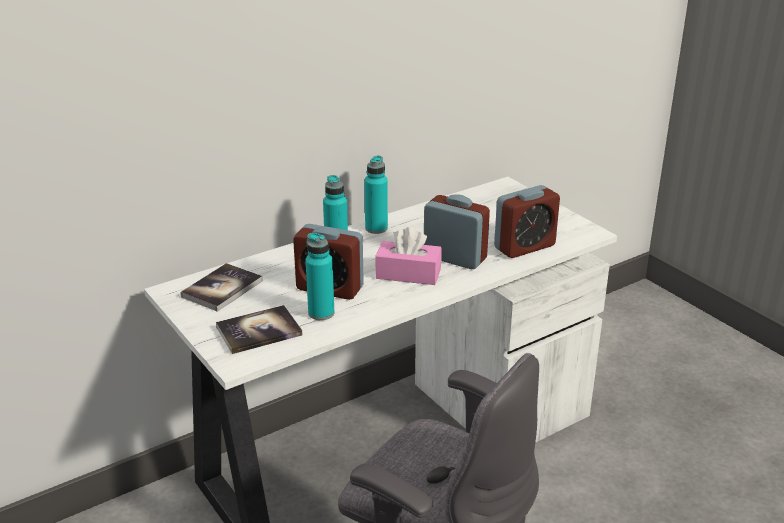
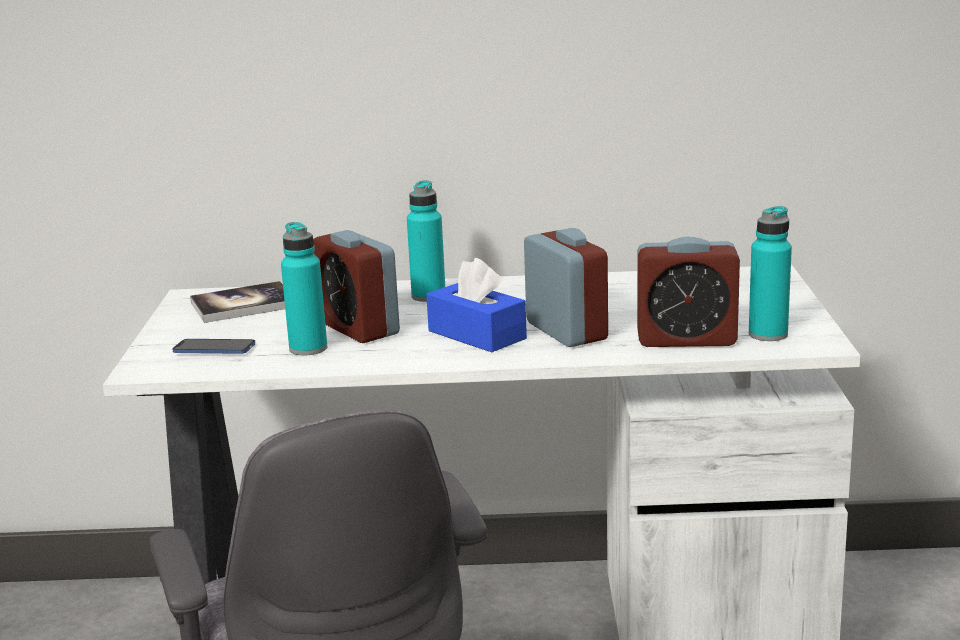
camera: 35 degrees right, 10 degrees down
book [216,305,302,354] -> phone [173,339,255,354]
turquoise bottle [364,156,388,234] -> turquoise bottle moved to [749,206,792,341]
pink tissue box [375,227,442,285] -> blue tissue box [426,258,527,352]

